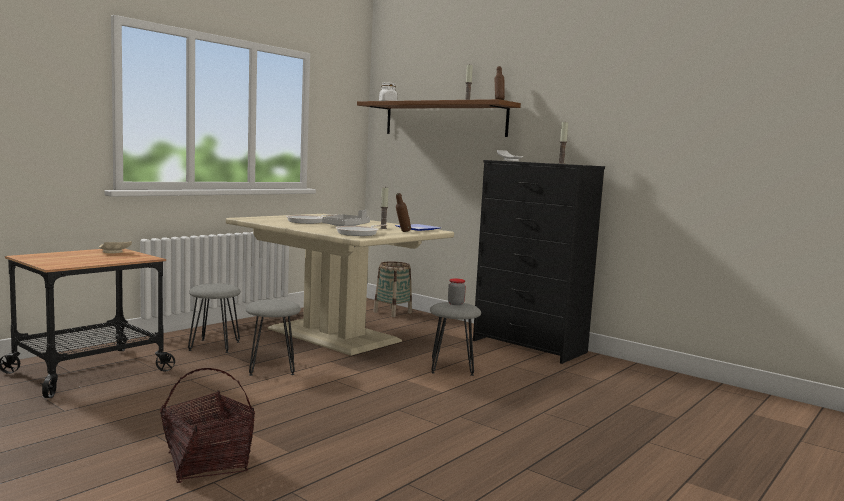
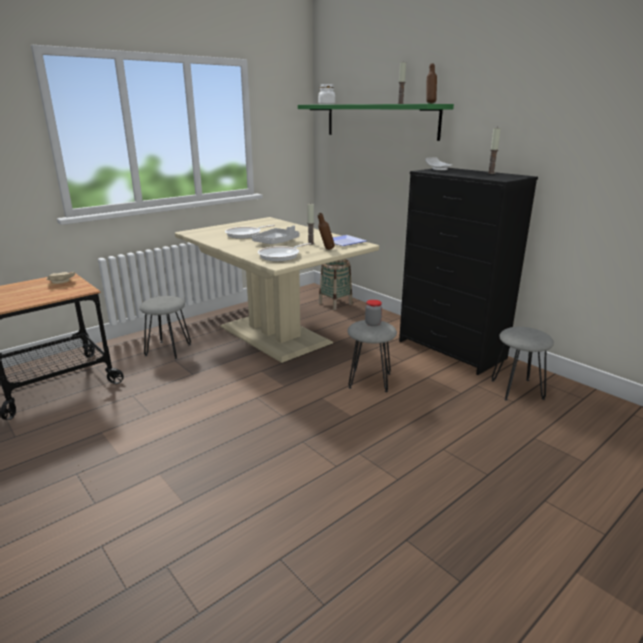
camera: 10 degrees right, 15 degrees up
basket [160,368,255,483] -> none
grey stool [246,299,301,376] -> grey stool moved to [491,327,554,401]
brown shelf [357,99,521,137] -> green shelf [298,104,454,141]

